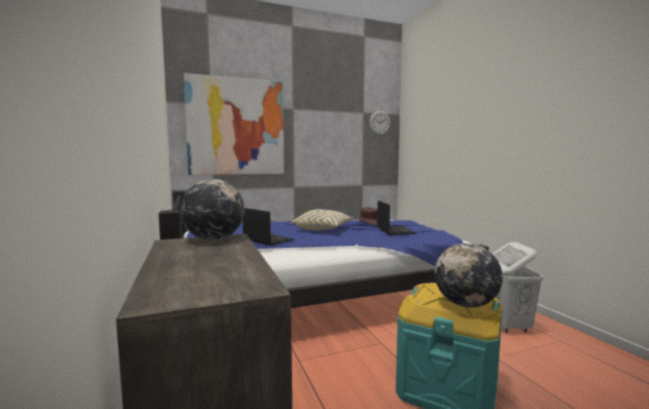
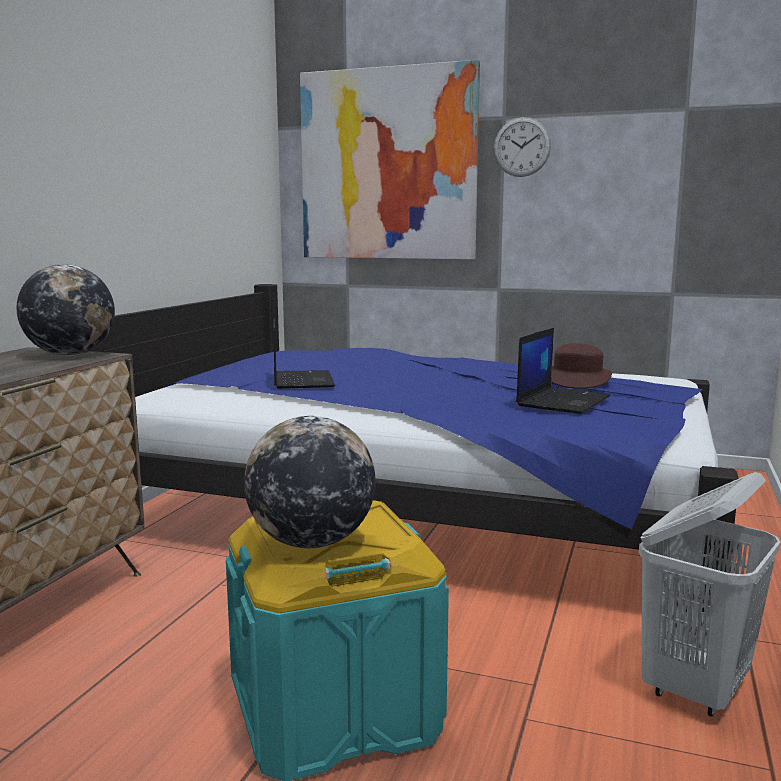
camera: 40 degrees right, 5 degrees up
beige pillow [291,209,353,230] -> none
wall clock [369,111,390,135] -> wall clock moved to [494,117,551,177]

